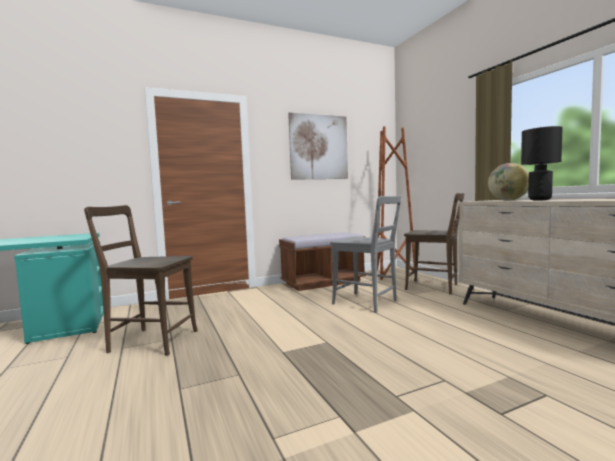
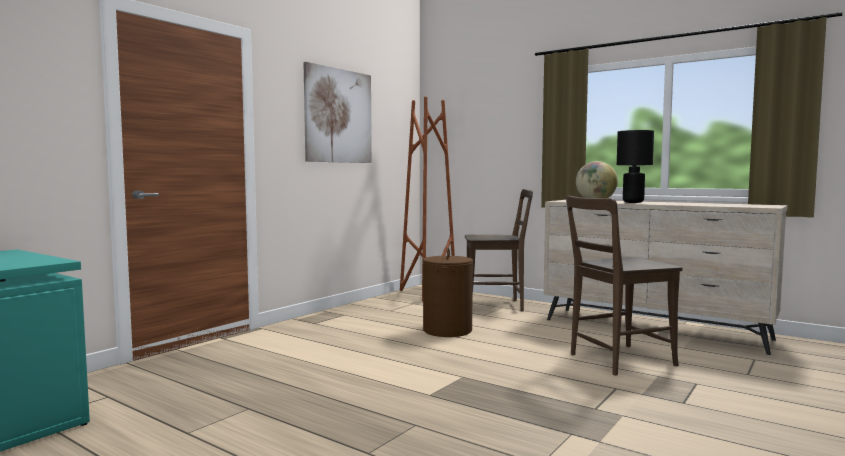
camera: 30 degrees left, 0 degrees up
brown chair [84,205,198,356] -> brown chair moved to [566,196,683,376]
brown bench [279,232,366,291] -> none
grey chair [330,195,401,313] -> brown laundry basket [423,247,473,337]

